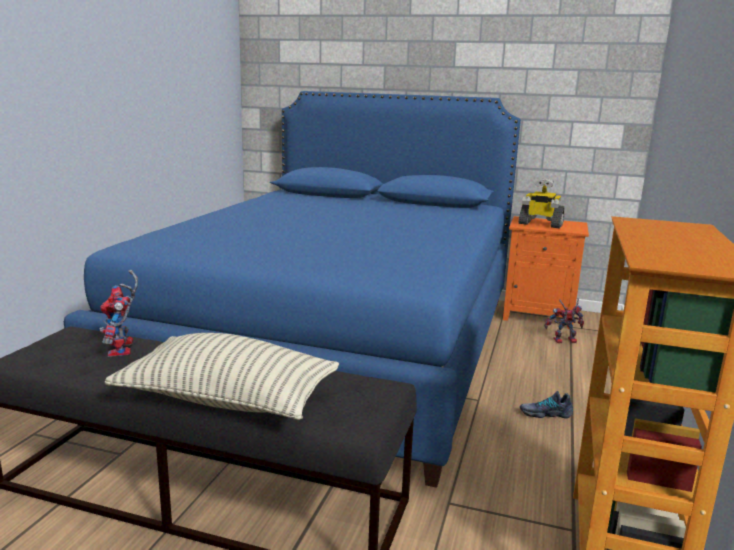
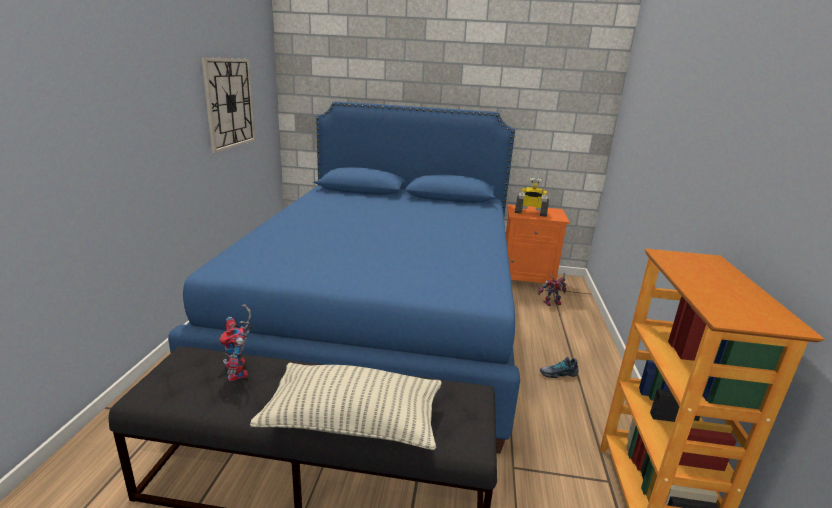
camera: 10 degrees left, 5 degrees up
none -> wall clock [201,57,256,153]

